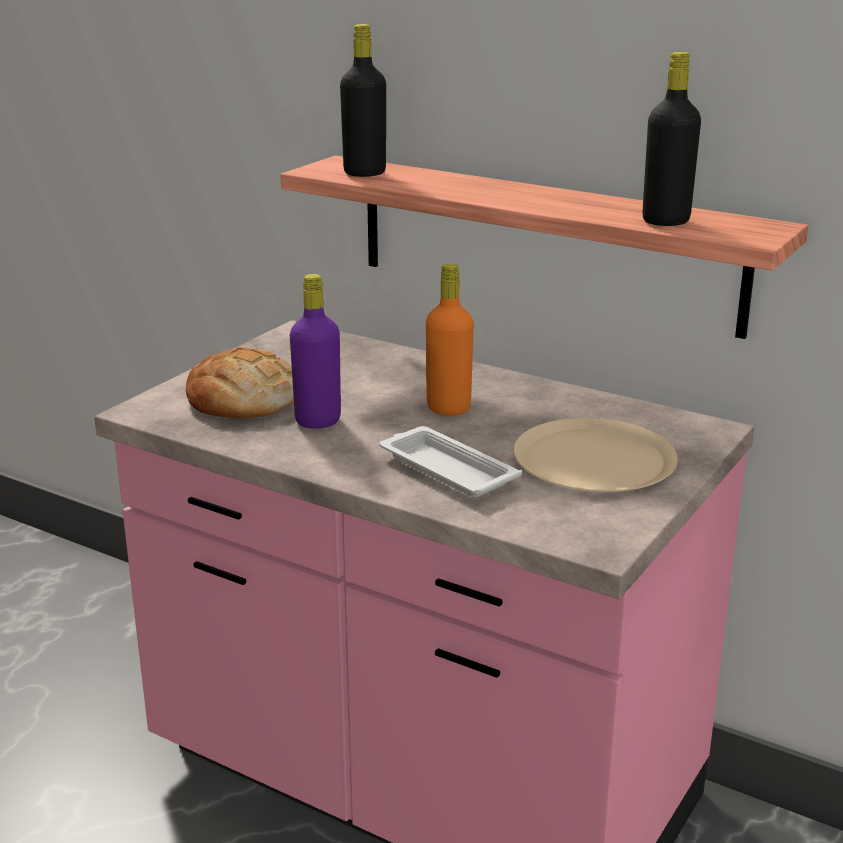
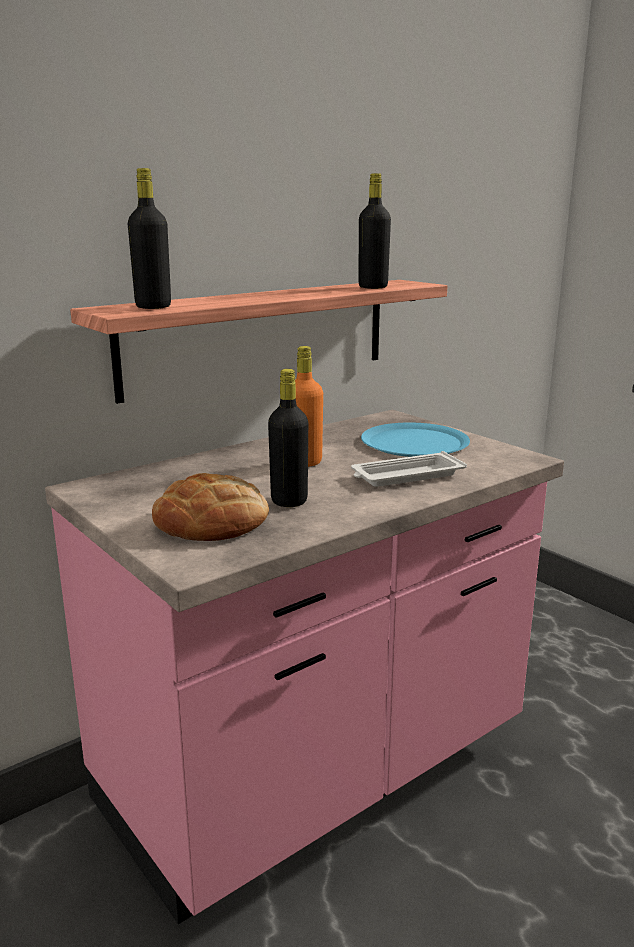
camera: 70 degrees left, 5 degrees down
purple bottle [290,274,341,429] -> black bottle [268,369,308,507]
beige plate [513,418,678,492] -> blue plate [361,423,470,457]

